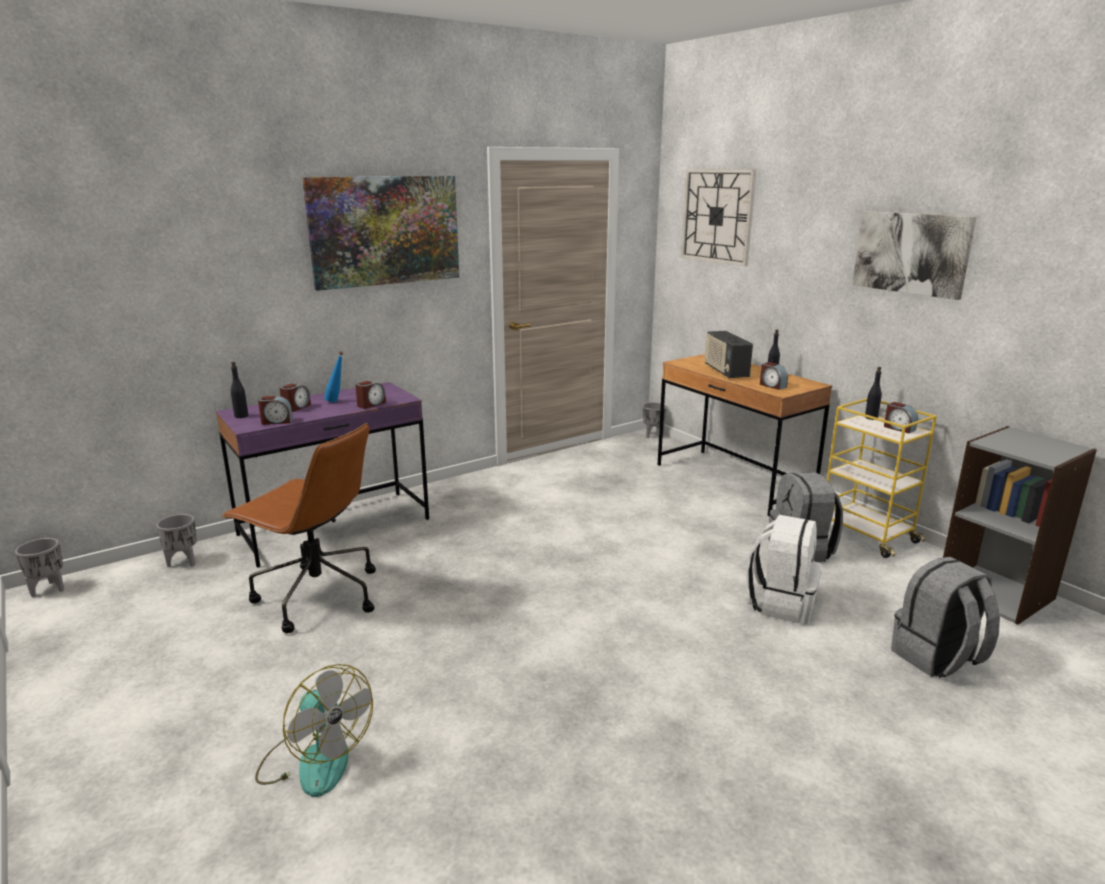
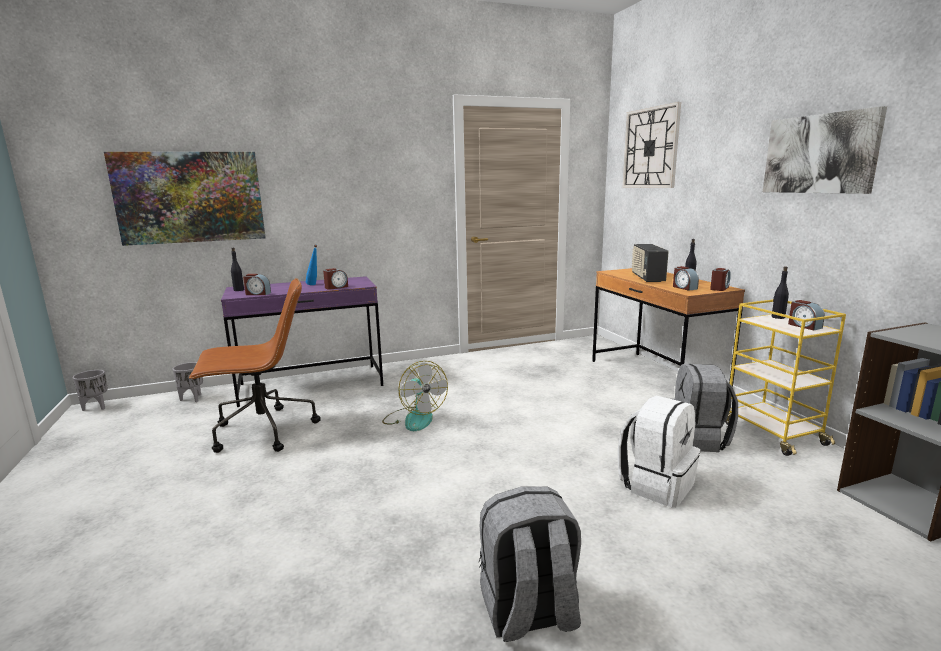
camera: 15 degrees right, 5 degrees down
brown office chair [221,423,376,633] -> brown office chair turned 60 degrees counterclockwise [189,278,321,453]
fan [255,664,373,797] -> fan moved to [382,361,448,431]
alarm clock [279,384,311,412] -> alarm clock moved to [710,268,731,291]
picture [302,176,459,291] -> picture moved to [104,152,266,246]
grey planter [643,402,666,438] -> none
grey backpack [891,557,1000,678] -> grey backpack moved to [479,486,581,642]

